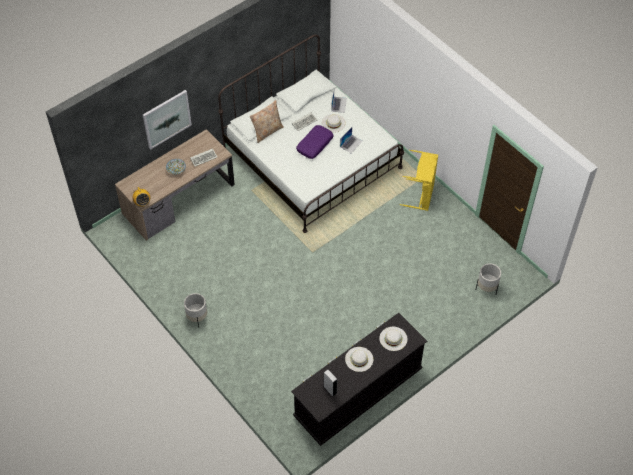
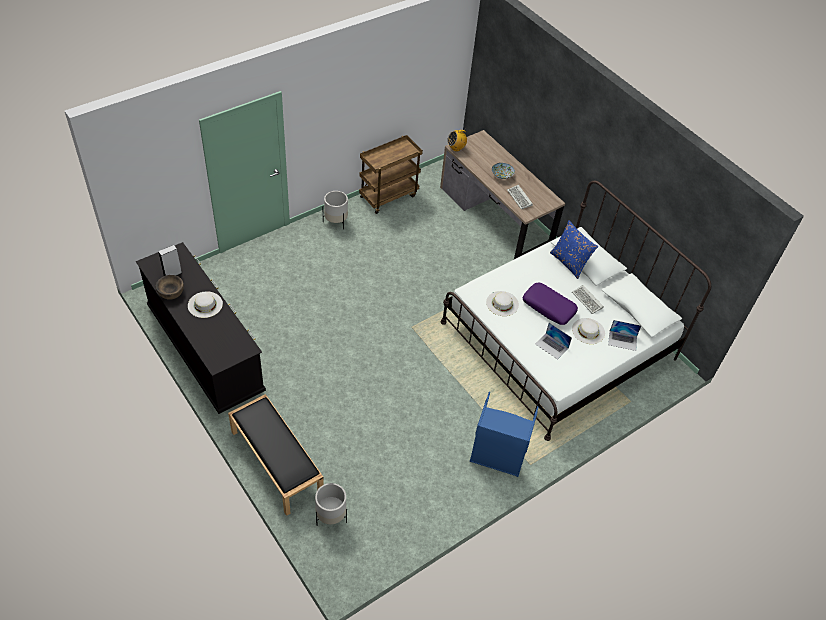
camera: 90 degrees right, 5 degrees down
picture [143,90,192,150] -> none
beige pillow [250,100,284,143] -> blue pillow [550,220,598,279]
white hat [379,327,407,351] -> white hat moved to [486,291,519,316]
yellow laundry basket [400,150,438,211] -> blue laundry basket [470,392,539,477]
none -> brown bowl [156,275,184,300]
none -> black bench [228,394,324,516]
none -> brown cart [359,135,423,214]

